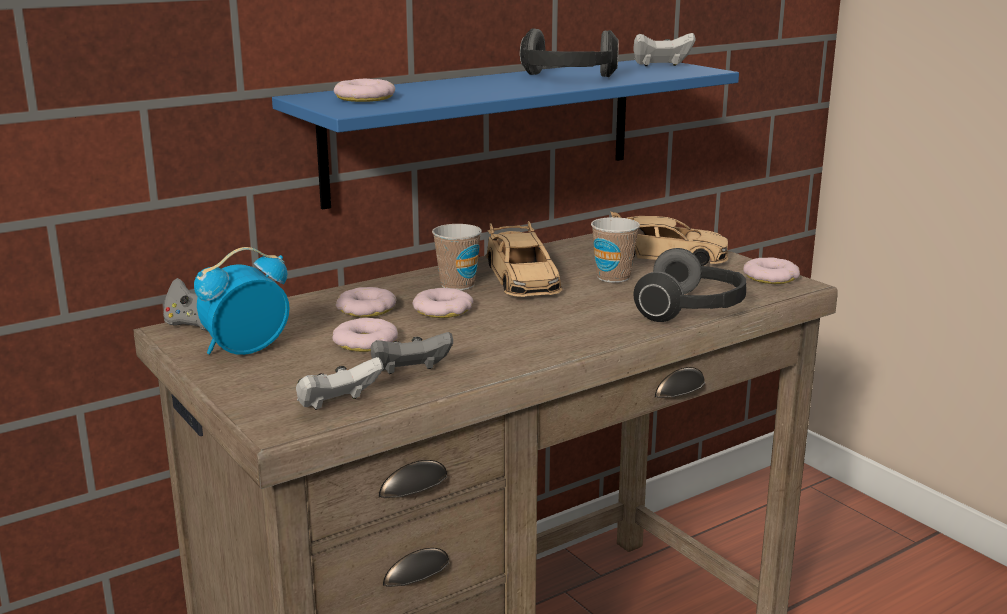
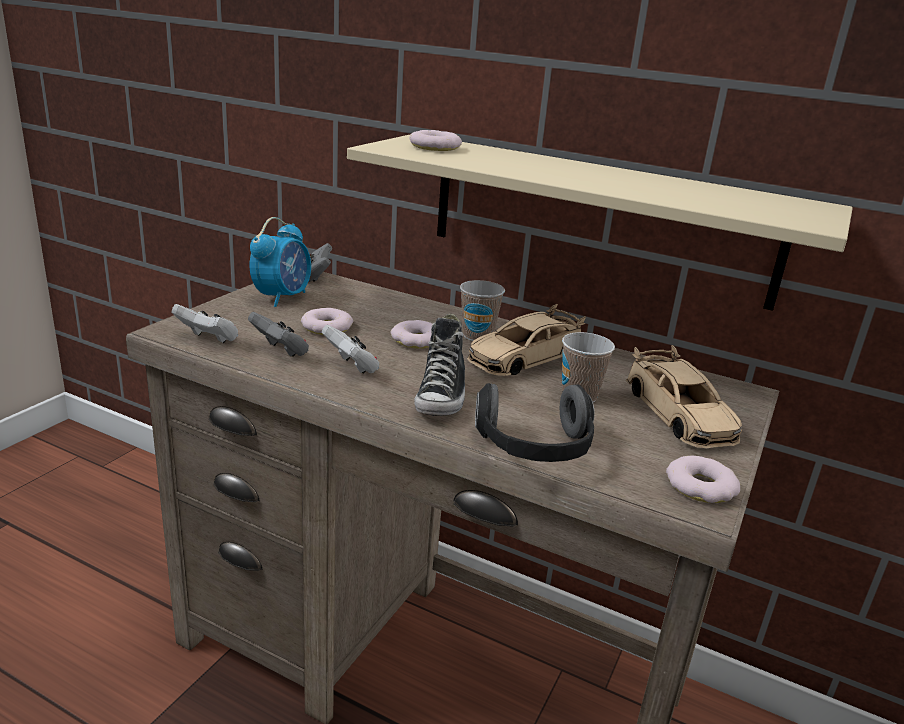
camera: 60 degrees right, 5 degrees up
alarm clock [194,247,290,355] -> alarm clock turned 90 degrees clockwise [250,217,311,307]
blue shelf [272,60,739,210] -> beige shelf [347,134,853,311]
donut [336,287,396,317] -> none
headphones [520,28,619,77] -> none
white game controller [633,33,695,66] -> white game controller moved to [322,325,380,374]
none -> shoe [414,314,465,416]

